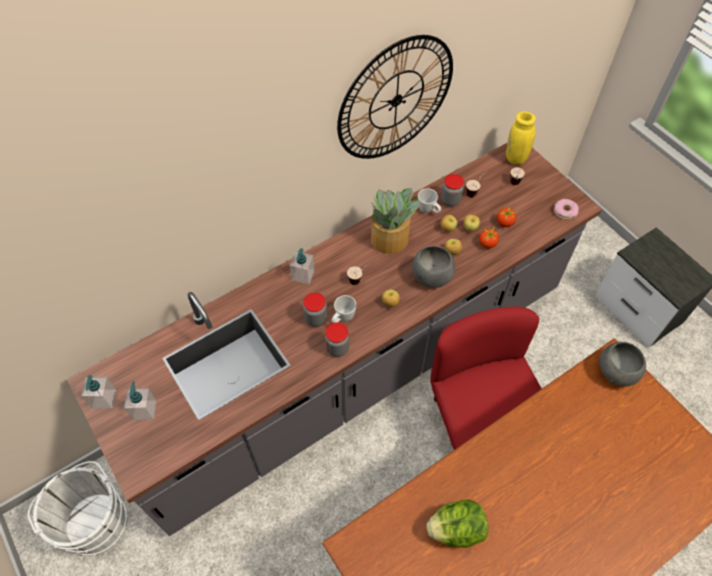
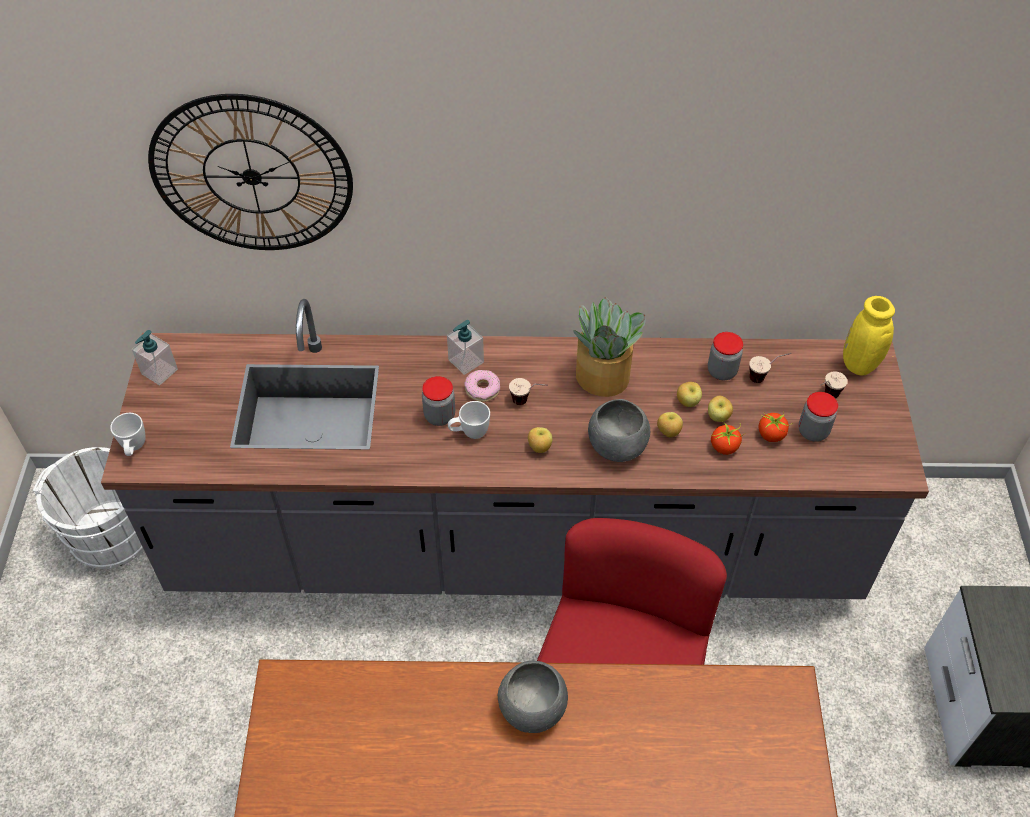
camera: 35 degrees right, 5 degrees down
soap dispenser [124,381,156,420] -> none
jar [325,322,349,357] -> jar moved to [798,392,838,442]
wall clock [337,35,453,159] -> wall clock moved to [148,94,353,250]
white mug [418,188,441,213] -> white mug moved to [110,413,146,456]
lettuce [427,500,488,548] -> none
donut [554,199,579,220] -> donut moved to [464,370,500,402]
grey bowl [599,342,646,386] -> grey bowl moved to [498,661,568,733]

